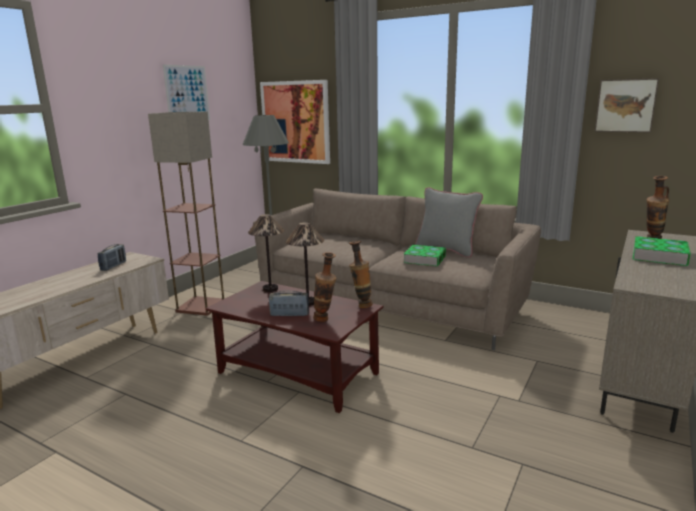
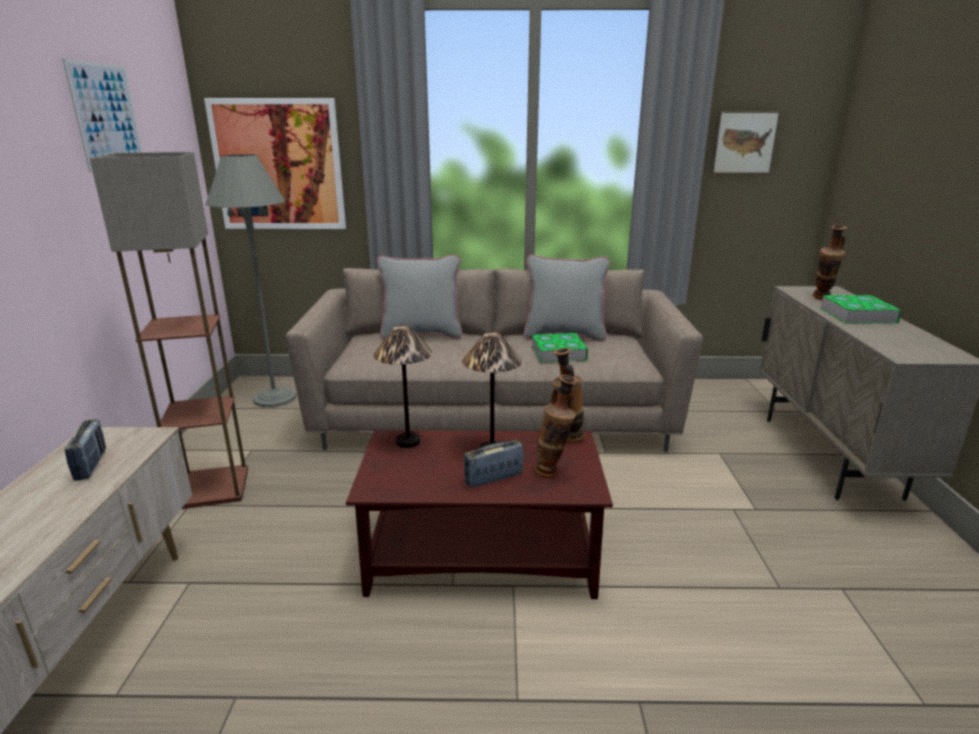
camera: 30 degrees left, 5 degrees up
none -> grey pillow [377,255,462,340]

